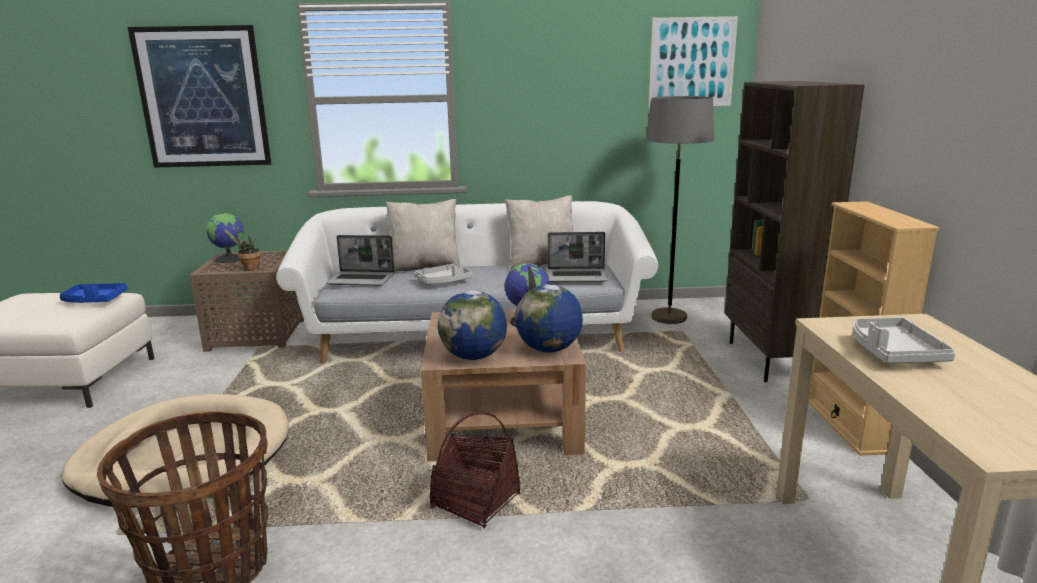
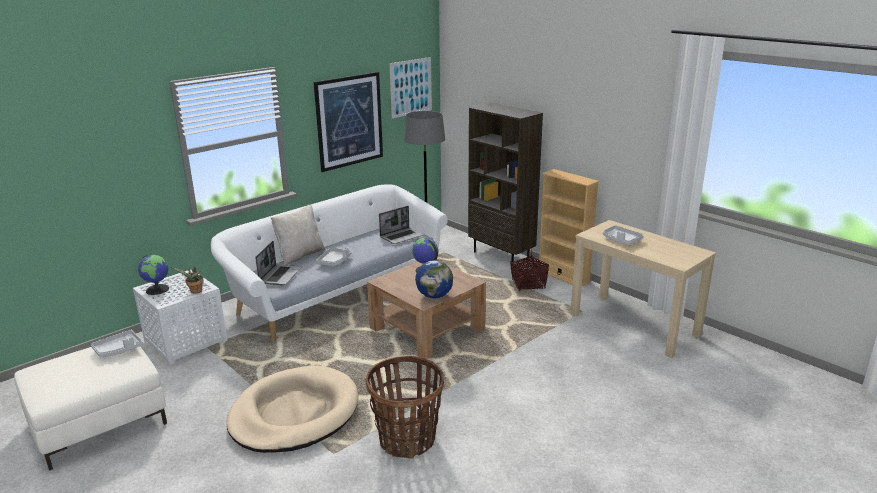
camera: 40 degrees left, 5 degrees up
blue tray [60,283,128,303] -> grey tray [91,330,143,357]
picture [128,25,271,168] -> picture moved to [313,72,383,172]
brown side table [189,251,304,352] -> white side table [133,269,228,365]
laptop [326,235,395,286] -> laptop turned 45 degrees counterclockwise [255,241,301,285]
basket [430,411,520,528] -> basket moved to [510,246,549,291]
beige pillow [505,195,573,270] -> none
globe [515,284,583,353] -> none

